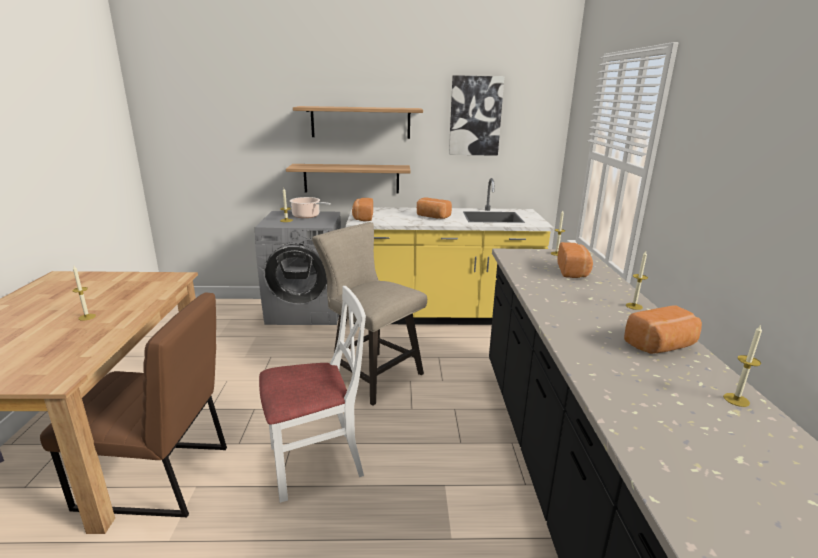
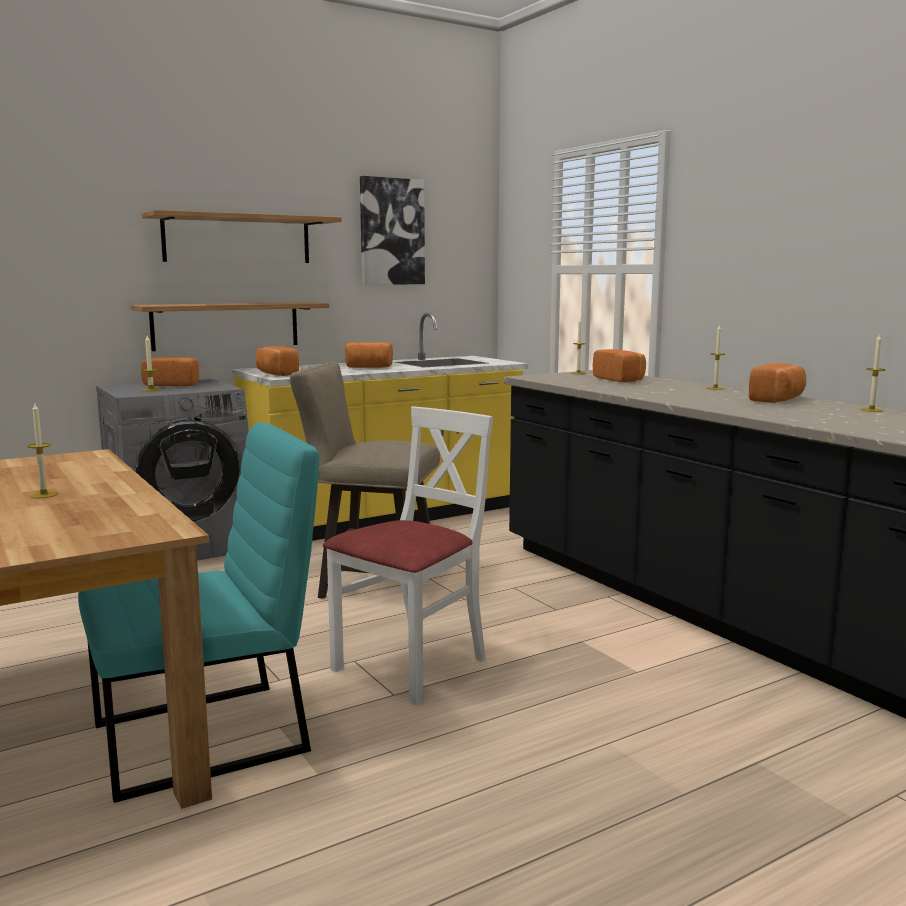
camera: 30 degrees left, 10 degrees down
brown chair [40,292,227,517] -> turquoise chair [78,423,319,803]
cooking pot [290,197,331,218] -> bread [141,357,199,386]

